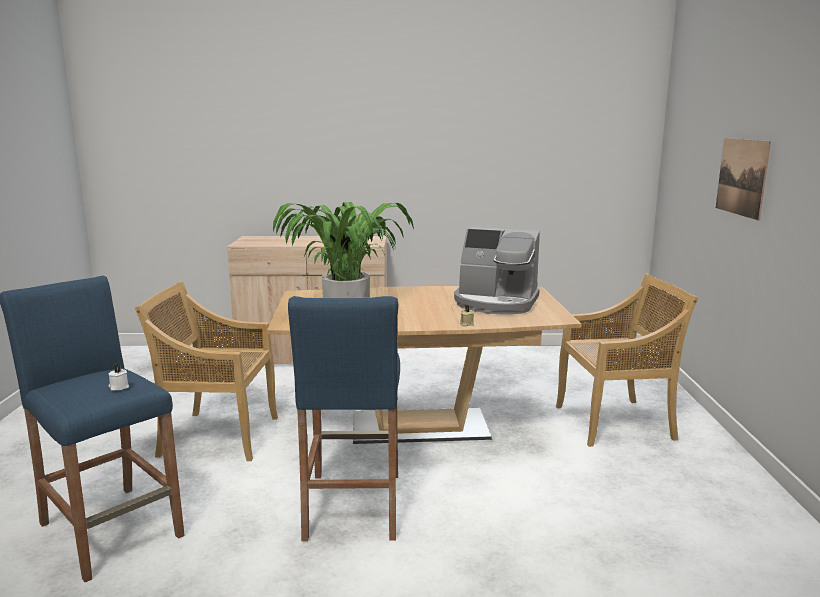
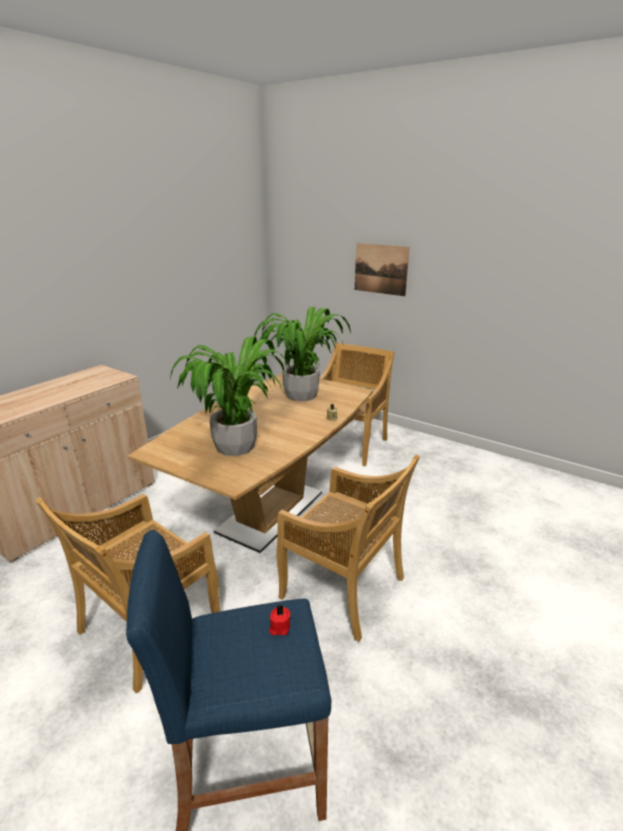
camera: 55 degrees left, 10 degrees up
white candle [109,364,129,390] -> red candle [269,605,290,636]
blue stool [288,296,400,541] -> beige chair [276,454,420,642]
coffee machine [454,227,540,315] -> potted plant [254,306,351,401]

